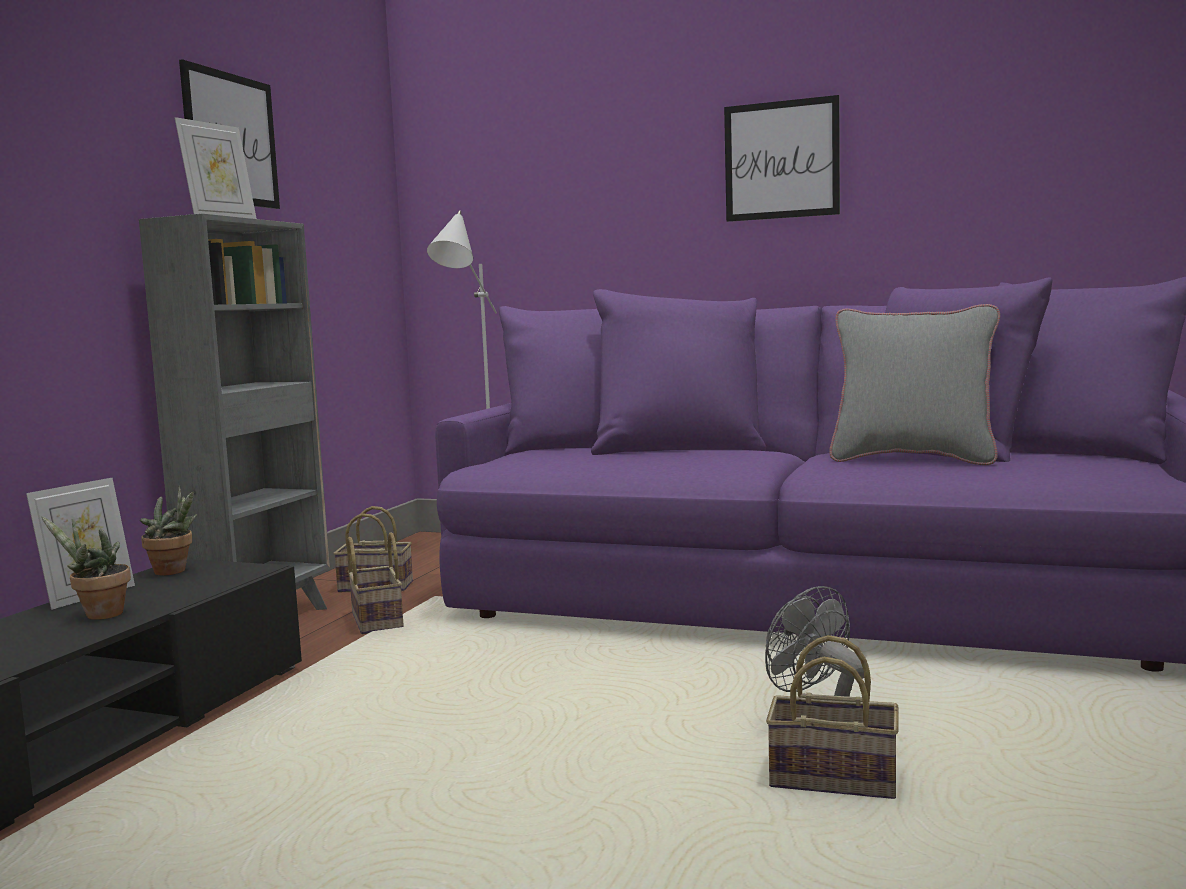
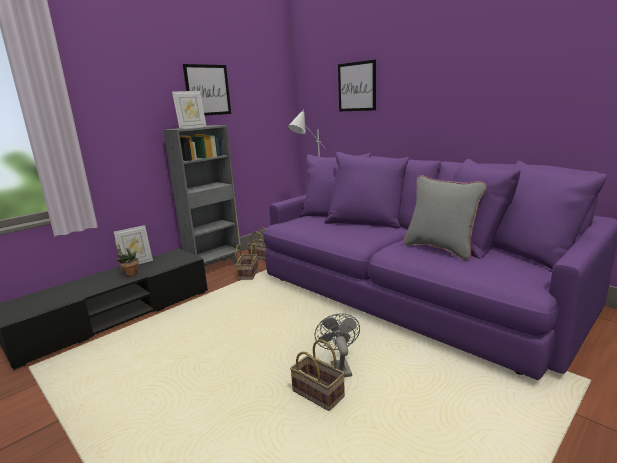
camera: 25 degrees right, 10 degrees up
potted plant [140,486,197,575] -> none
picture [724,95,840,222] -> picture moved to [338,60,376,111]

